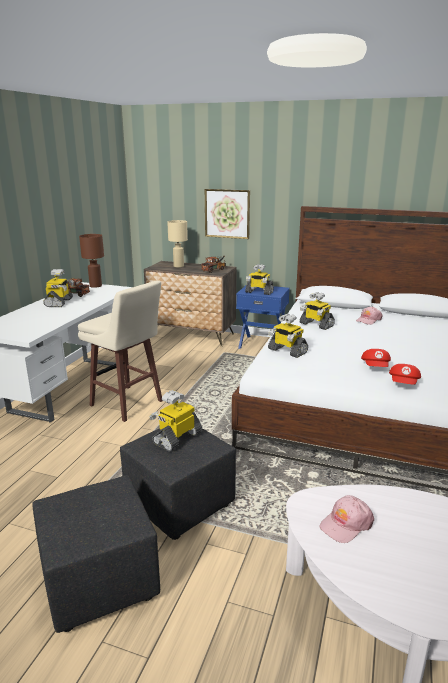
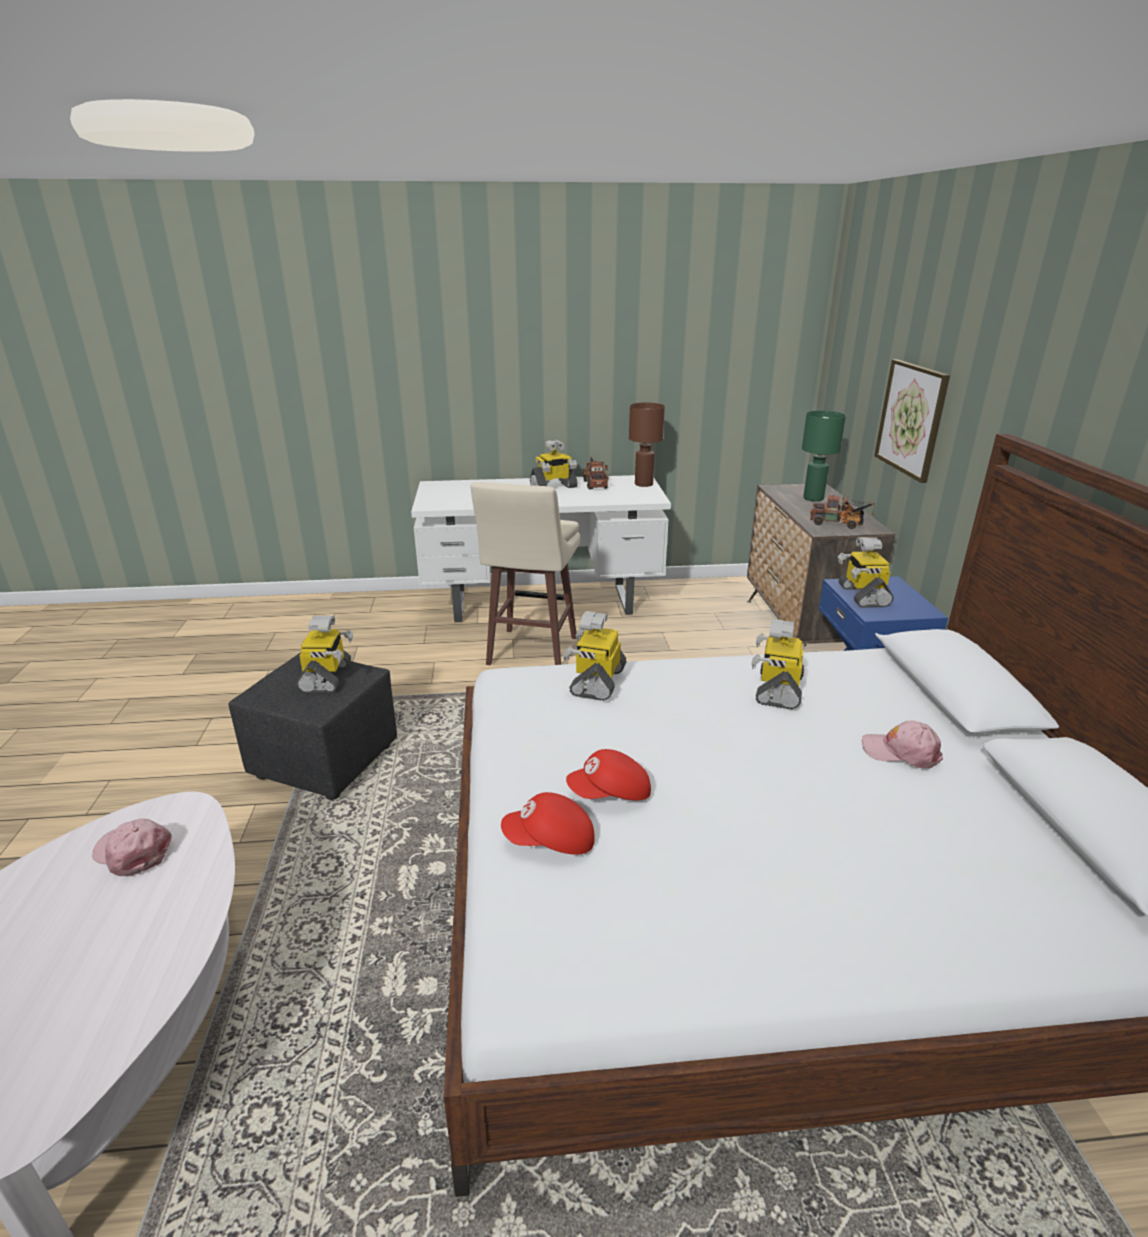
camera: 65 degrees right, 5 degrees up
black ottoman [32,475,160,633] -> none
toy robot [149,390,202,451] -> toy robot turned 75 degrees clockwise [296,615,353,693]
beige table lamp [167,220,188,268] -> green table lamp [802,411,846,502]

